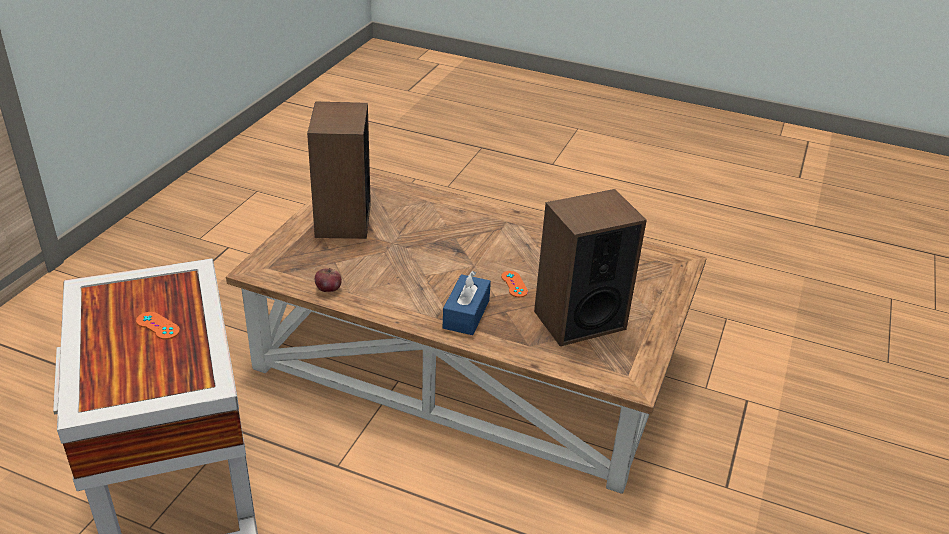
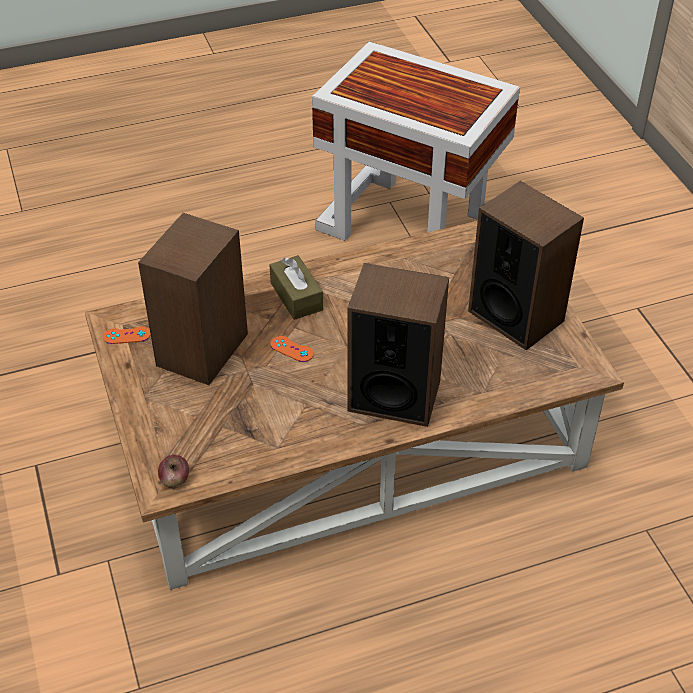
camera: 140 degrees right, 10 degrees up
orange game controller [136,312,180,340] -> orange game controller moved to [103,326,151,344]
apple [315,268,342,292] -> apple moved to [158,455,189,487]
blue tissue box [443,271,491,335] -> brown tissue box [270,255,323,320]
none -> speaker [347,263,449,427]

